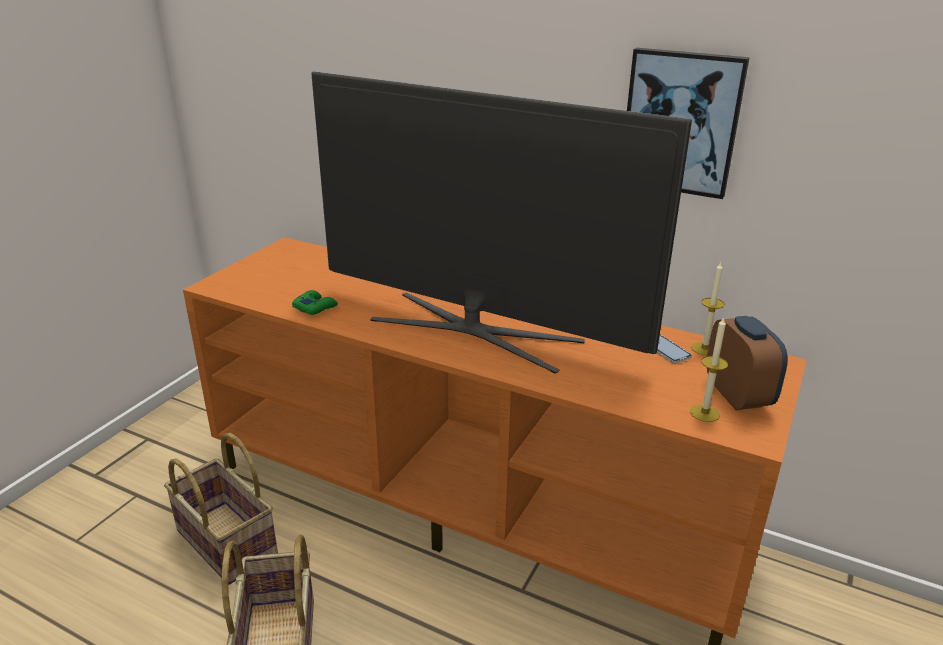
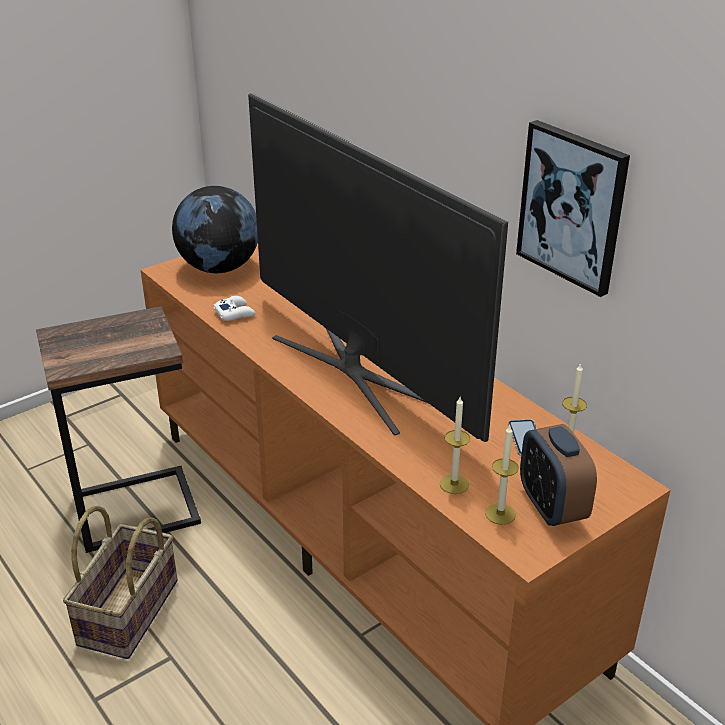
camera: 25 degrees right, 5 degrees up
basket [164,433,278,585] -> side table [36,306,201,553]
green game controller [292,290,338,315] -> white game controller [213,296,256,321]
alarm clock [707,316,788,410] -> alarm clock turned 150 degrees clockwise [520,424,597,526]
none -> globe [172,186,258,273]
none -> candle [440,397,470,494]

